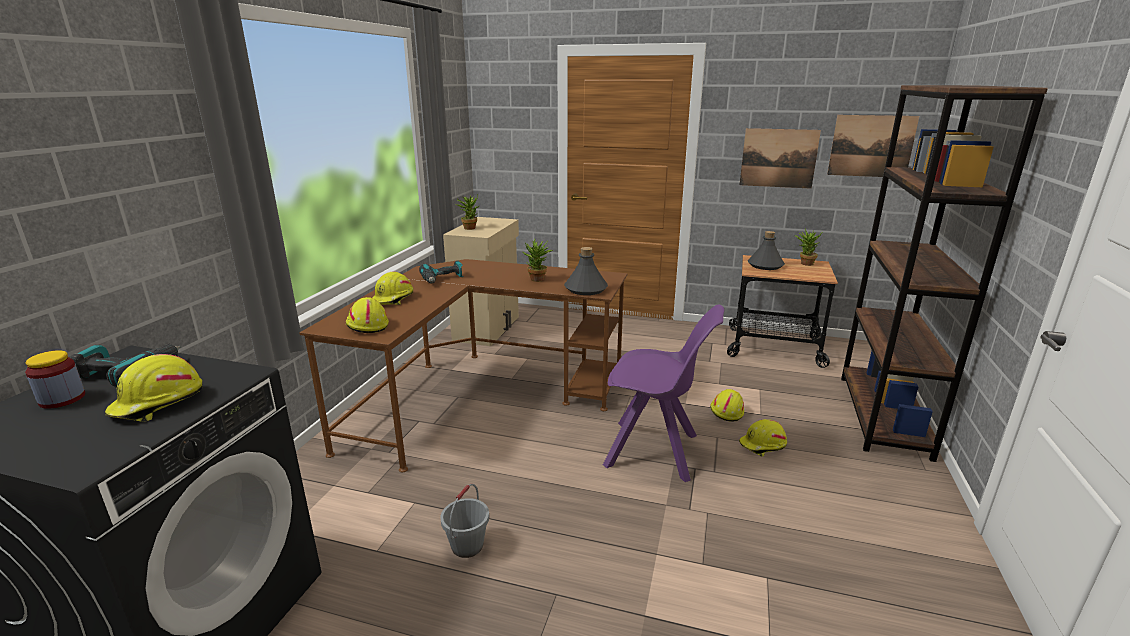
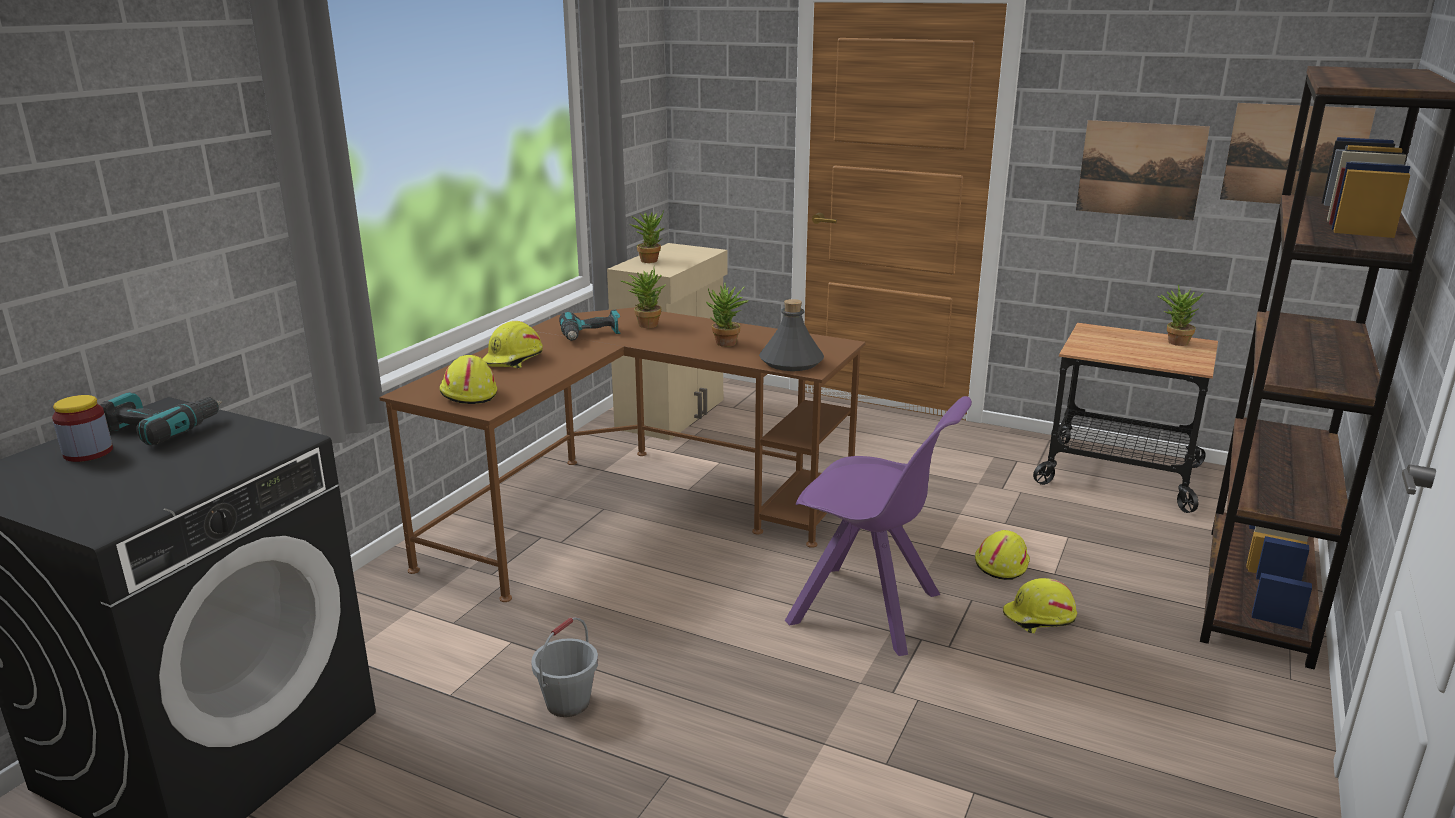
camera: 10 degrees right, 0 degrees up
yellow hard hat [105,354,203,422] -> none
grey bottle [748,231,785,270] -> none
none -> potted plant [621,268,666,328]

